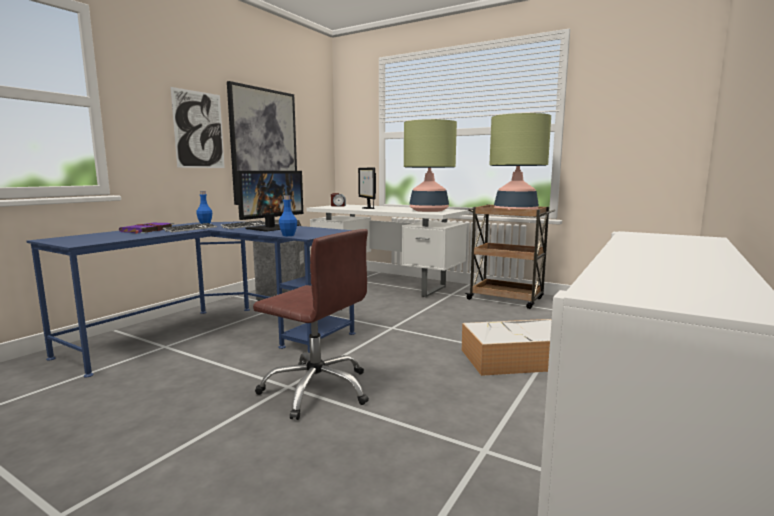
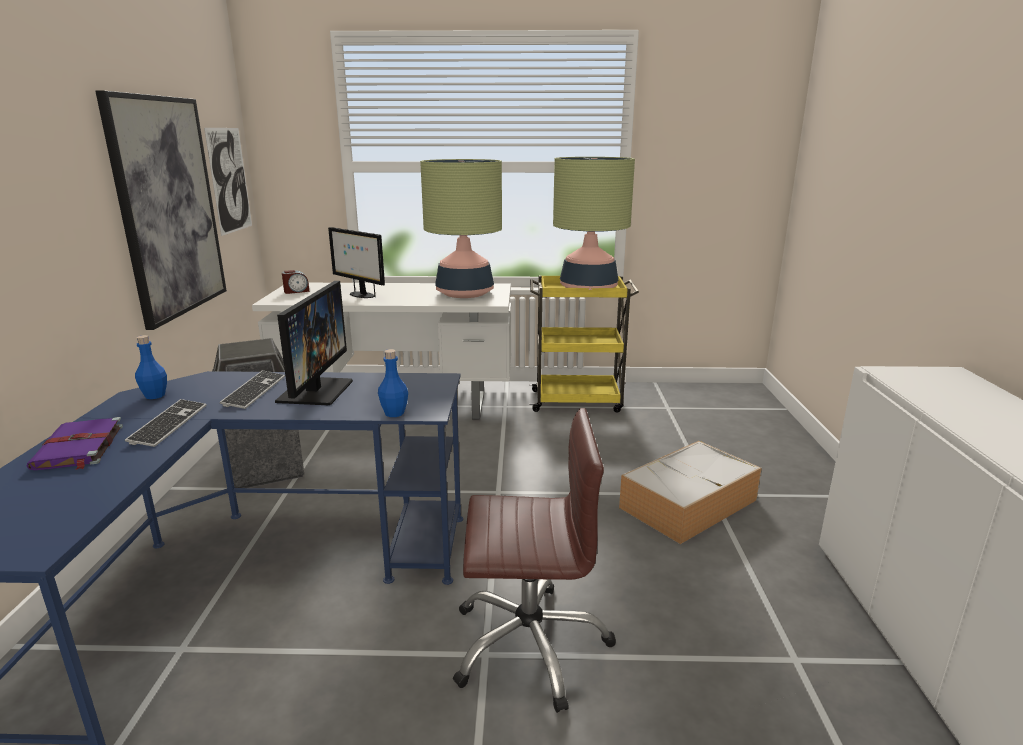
camera: 30 degrees left, 10 degrees up
picture [170,87,225,168] -> picture moved to [204,128,252,236]
brown cart [464,204,555,309] -> yellow cart [529,275,639,413]

